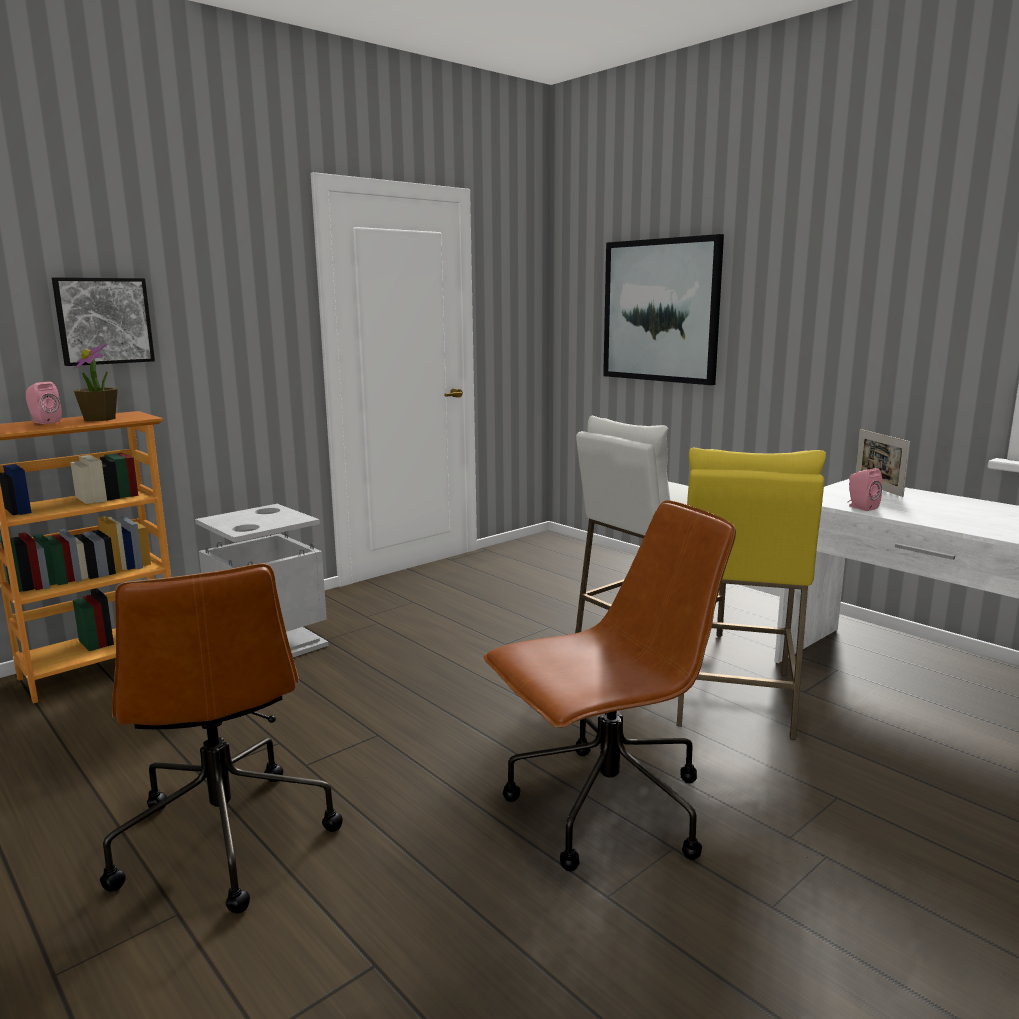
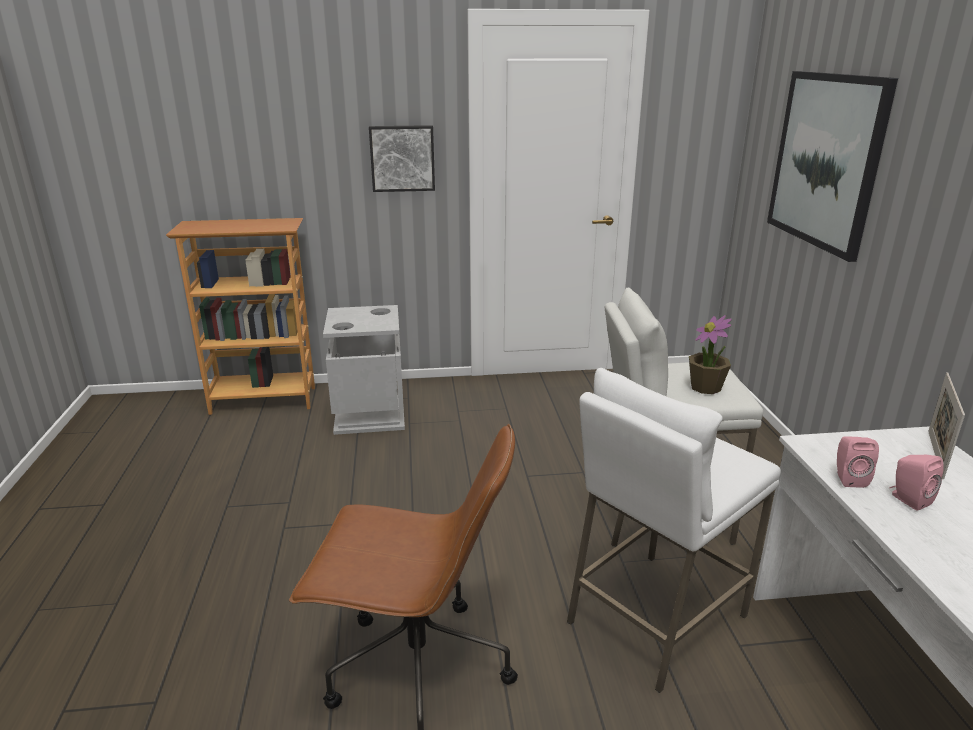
camera: 35 degrees right, 10 degrees up
pink speaker [26,382,62,424] -> pink speaker moved to [890,454,944,511]
picture [52,277,155,366] -> picture moved to [369,125,435,192]
potted plant [74,343,117,421] -> potted plant moved to [689,315,732,394]
brown office chair [100,563,343,913] -> none
yellow stool [677,447,826,740] -> white stool [567,368,781,693]

